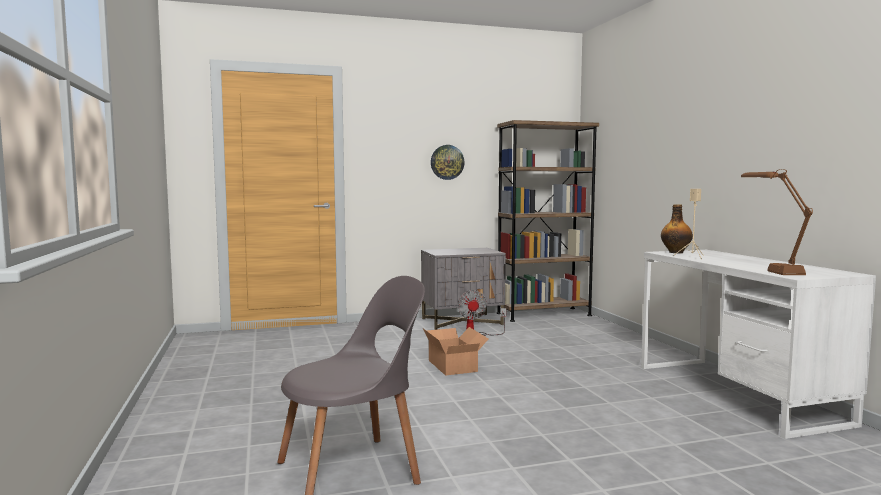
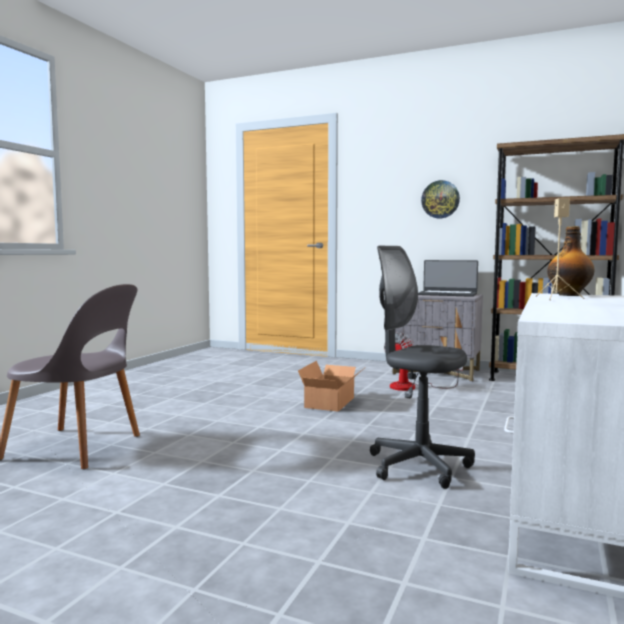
camera: 40 degrees right, 0 degrees up
brown table lamp [741,169,813,275] -> none
none -> grey office chair [370,246,475,489]
none -> laptop [418,260,478,297]

